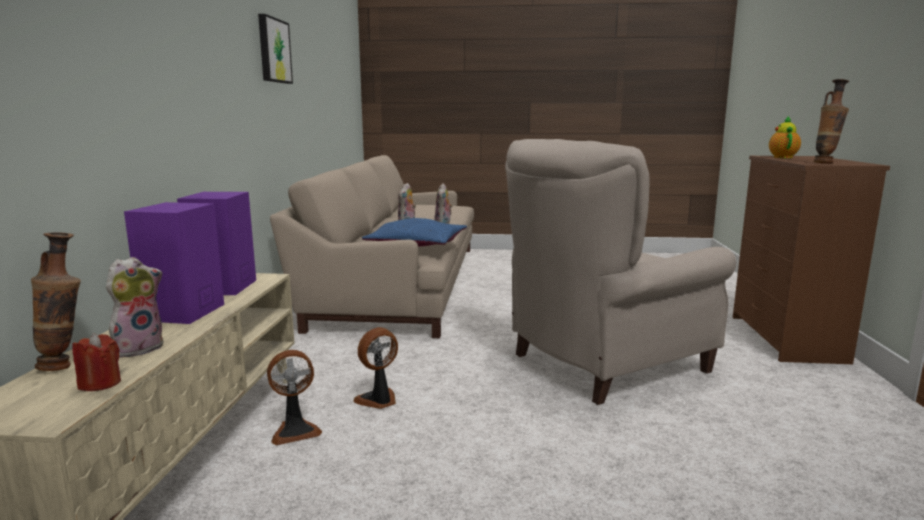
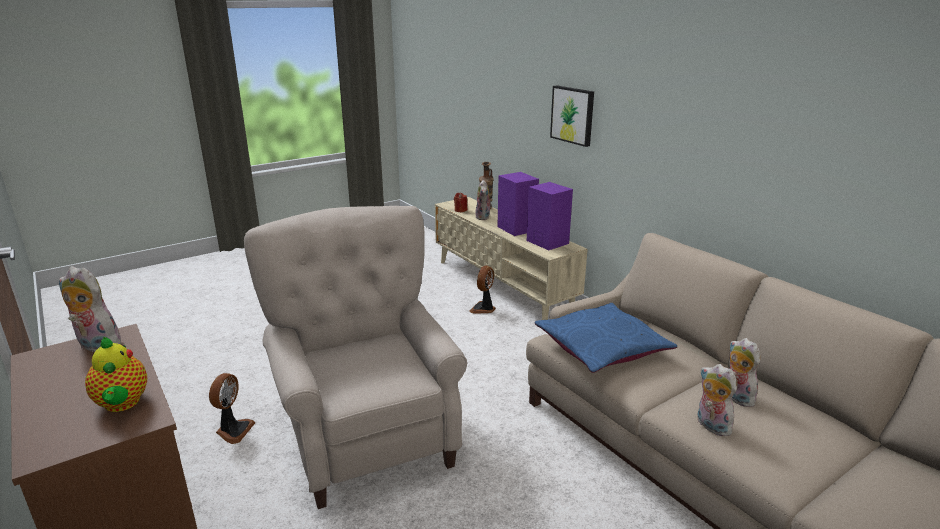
camera: 140 degrees right, 10 degrees up
picture [258,14,293,84] -> picture moved to [550,85,594,147]
fan [353,327,398,409] -> fan moved to [209,373,256,444]
beige armchair [505,139,736,405] -> beige armchair turned 45 degrees counterclockwise [244,206,467,509]
vase [813,79,850,163] -> plush toy [59,266,121,352]

